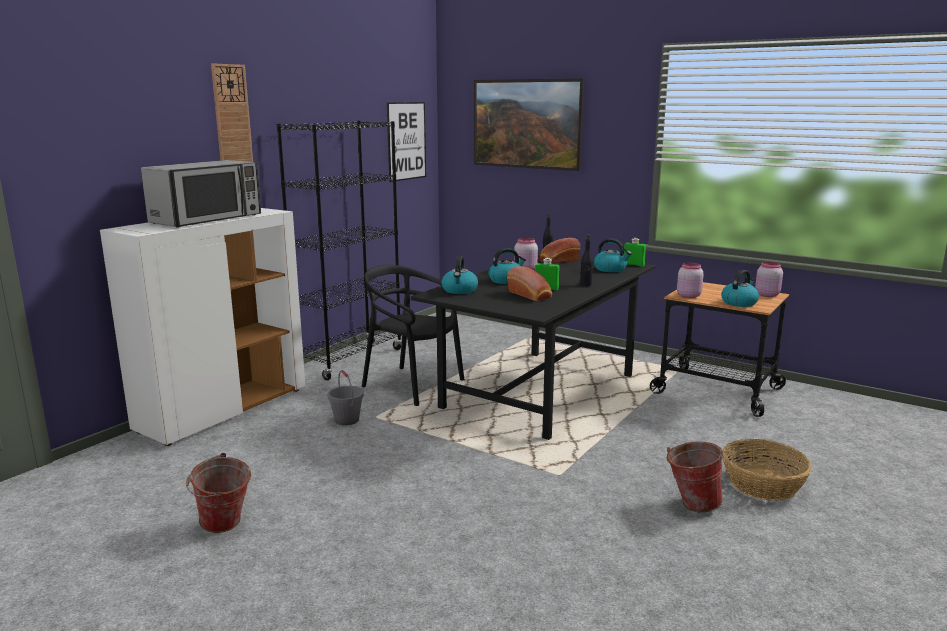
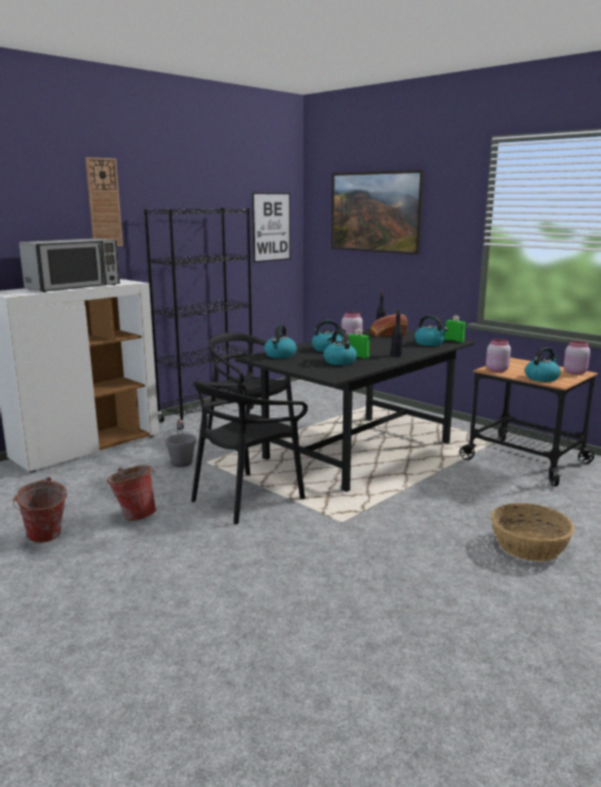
camera: 10 degrees right, 0 degrees up
bread [507,266,552,301] -> kettle [323,330,357,365]
bucket [667,442,726,512] -> bucket moved to [107,465,157,521]
none -> black chair [191,381,308,524]

